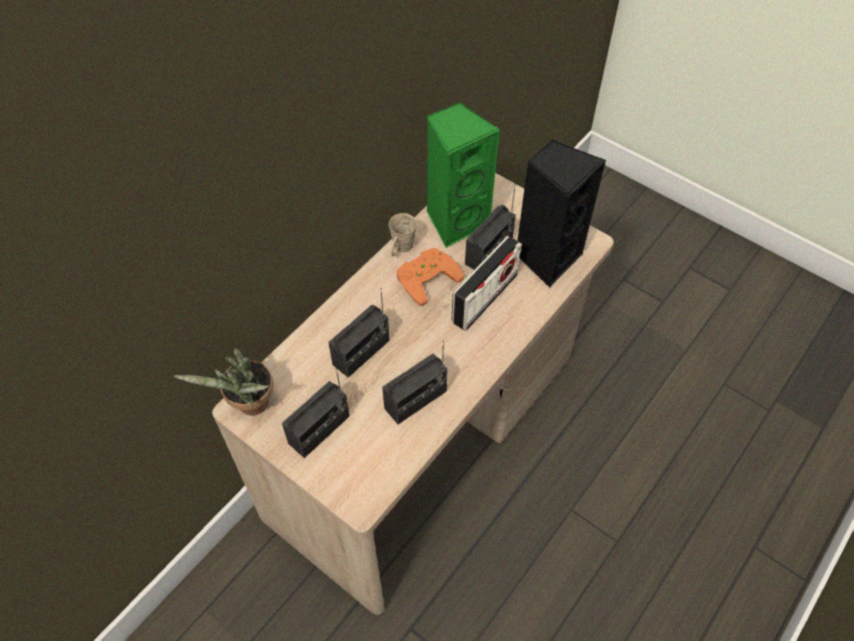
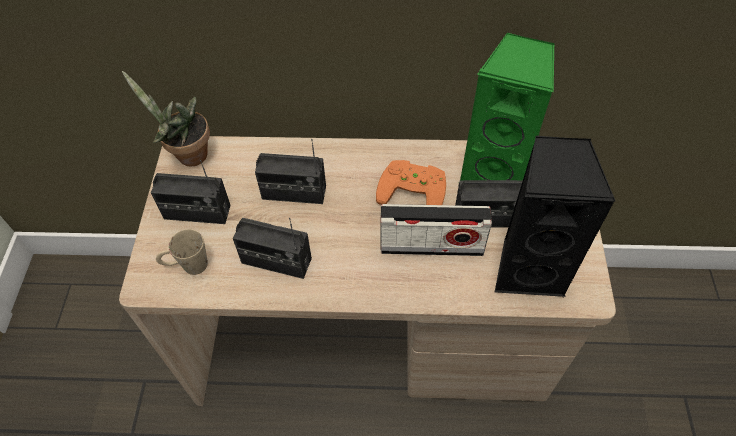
camera: 55 degrees right, 0 degrees up
beige mug [389,213,417,257] -> beige mug moved to [156,229,208,275]

